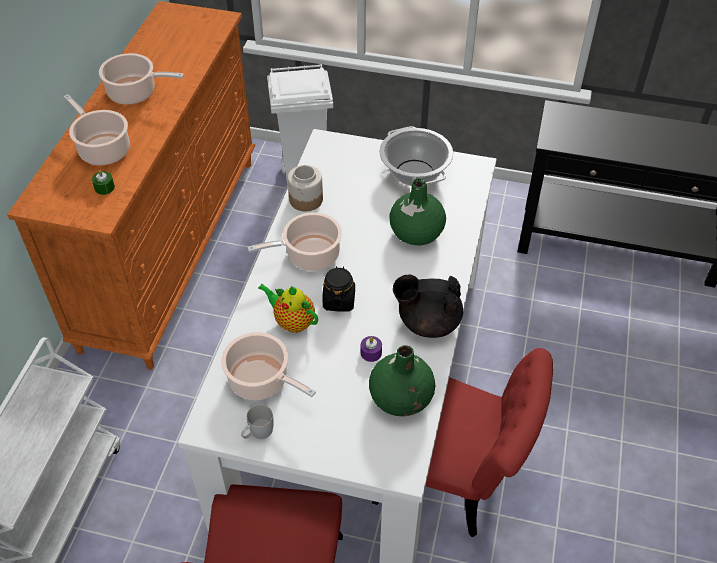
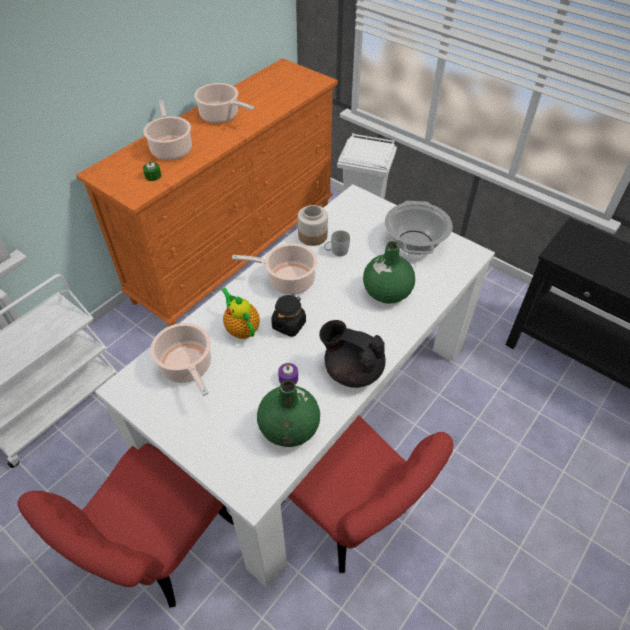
camera: 25 degrees right, 0 degrees up
white mug [241,405,274,439] -> white mug moved to [324,230,350,256]

